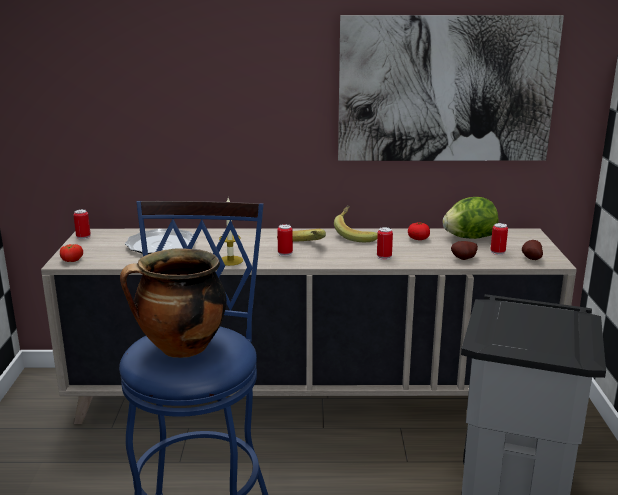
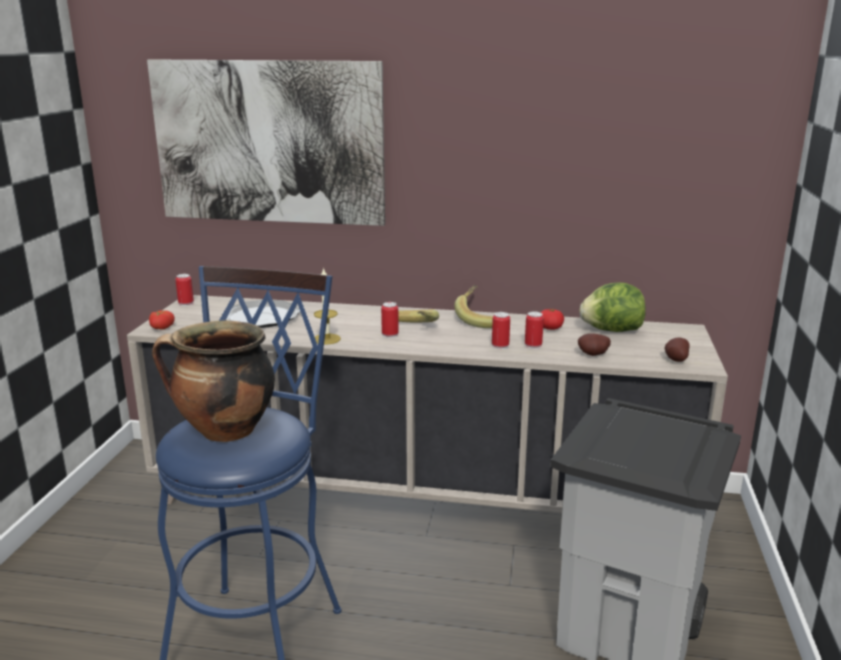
camera: 10 degrees right, 0 degrees up
picture [338,15,564,161] -> picture moved to [147,59,385,226]
can [490,223,508,255] -> can moved to [525,311,544,349]

